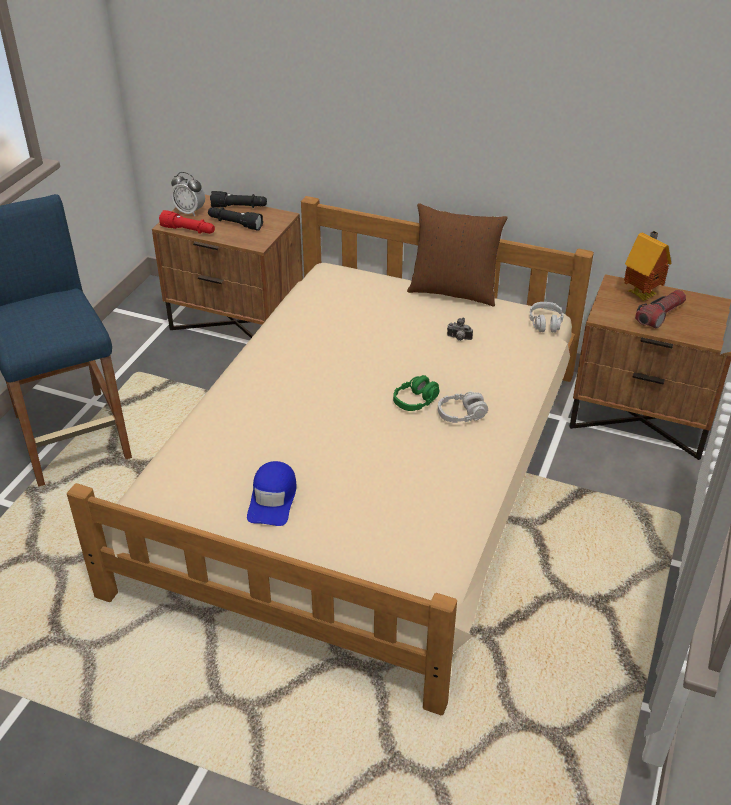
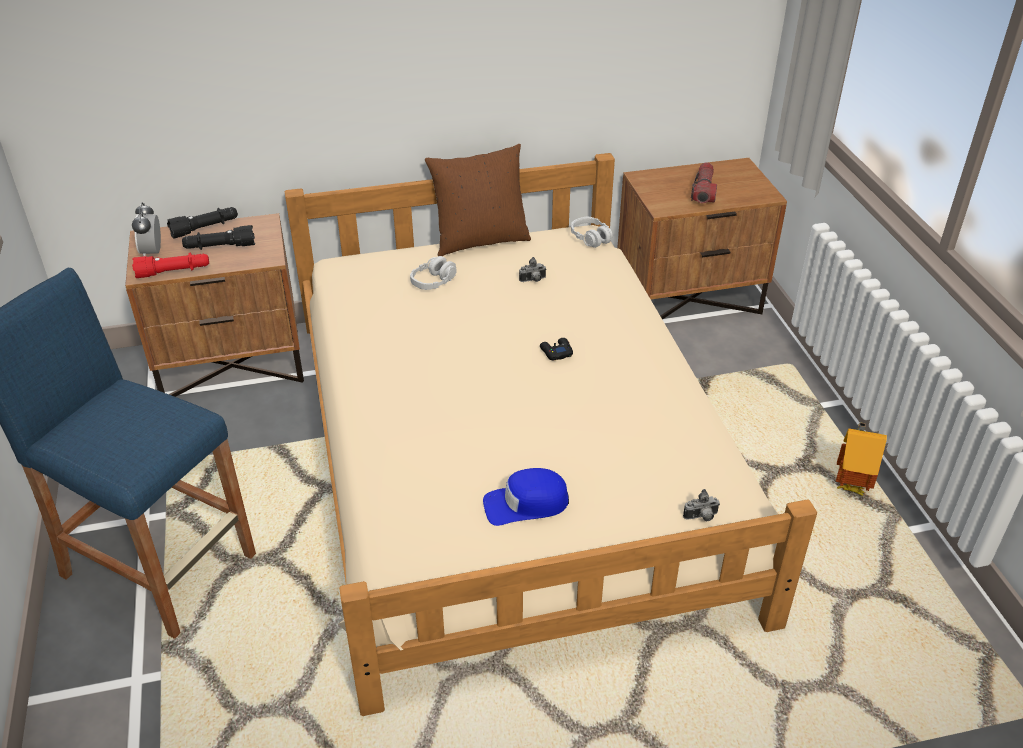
camera: 35 degrees left, 0 degrees up
alarm clock [171,172,205,216] -> alarm clock turned 90 degrees clockwise [132,202,161,256]
blue cap [247,461,297,526] -> blue cap turned 105 degrees clockwise [483,468,569,526]
green headphones [393,375,440,411] -> black game controller [540,338,573,361]
grey headphones [438,392,488,423] -> grey headphones moved to [410,256,457,290]
toy house [624,231,671,301] -> toy house moved to [836,422,887,496]
none -> camera [683,489,720,521]

